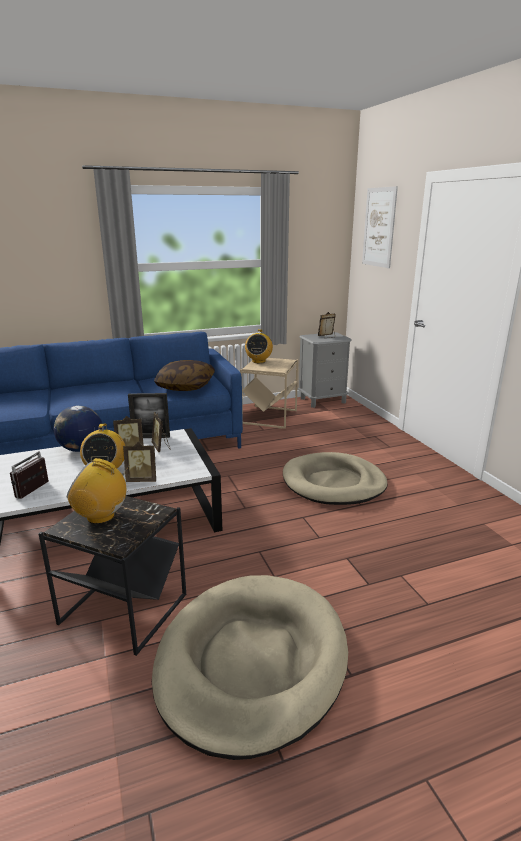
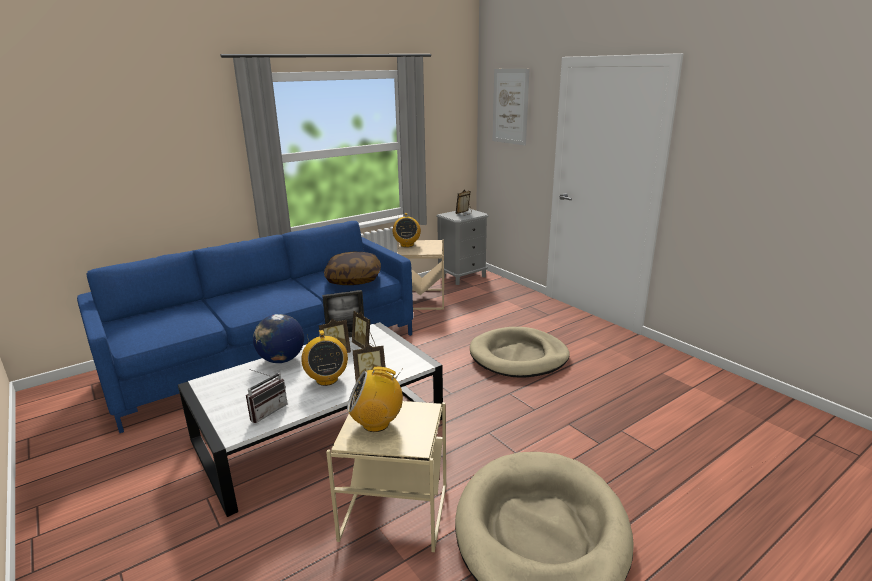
camera: 15 degrees left, 0 degrees up
radio [10,451,49,499] -> radio turned 150 degrees counterclockwise [246,369,288,423]
black side table [38,496,186,656] -> beige side table [326,401,446,552]

